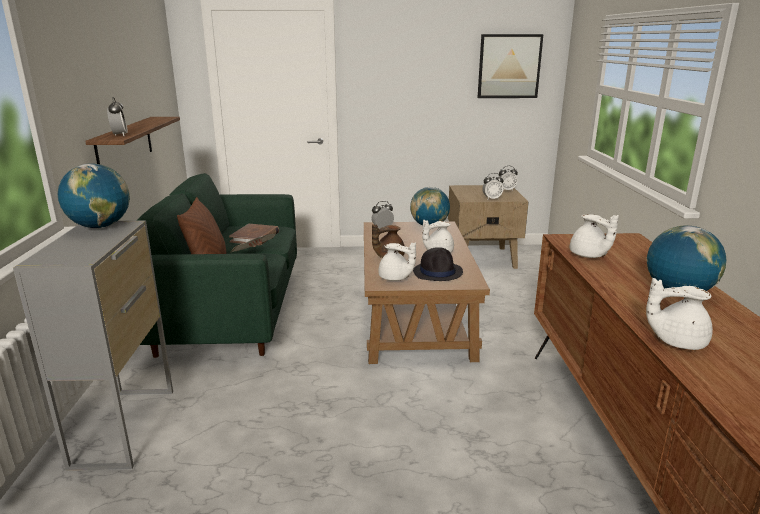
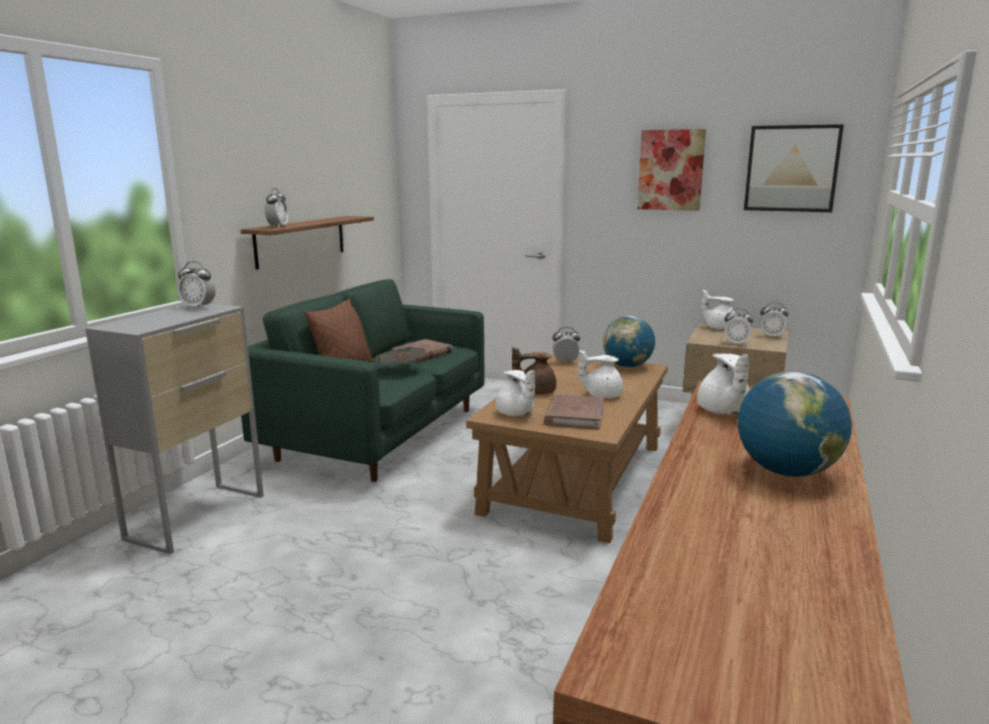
camera: 25 degrees right, 5 degrees down
globe [58,163,130,228] -> alarm clock [178,261,216,309]
black hat [413,247,463,281] -> brown book [544,394,604,430]
white teapot [646,278,713,350] -> white teapot moved to [701,290,736,330]
none -> picture [637,129,706,211]

